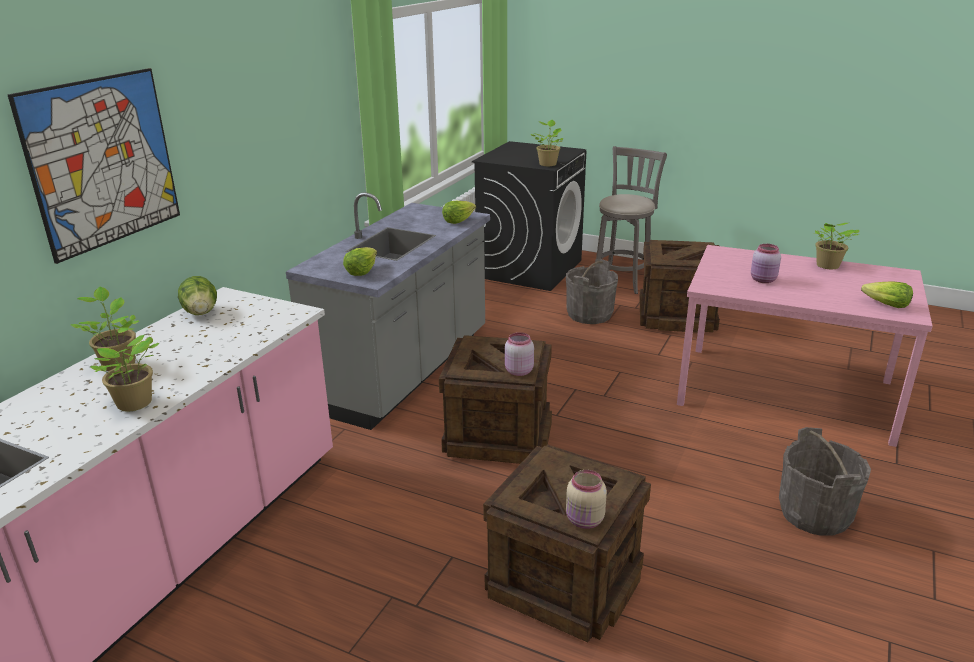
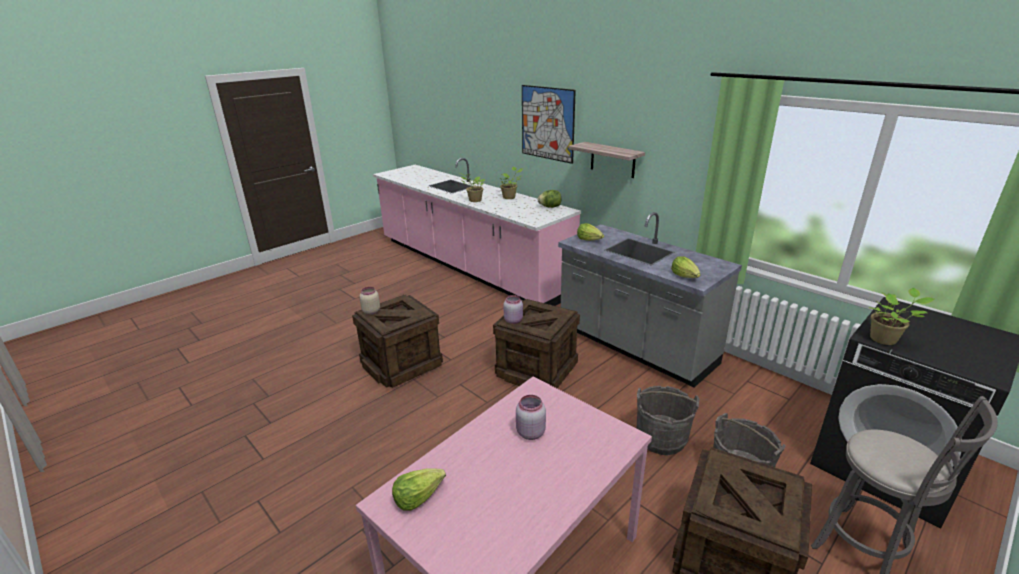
camera: 110 degrees right, 0 degrees up
grey bucket [779,427,871,535] -> grey bucket moved to [637,385,699,455]
potted plant [814,223,859,269] -> none
none -> shelf [569,142,645,178]

